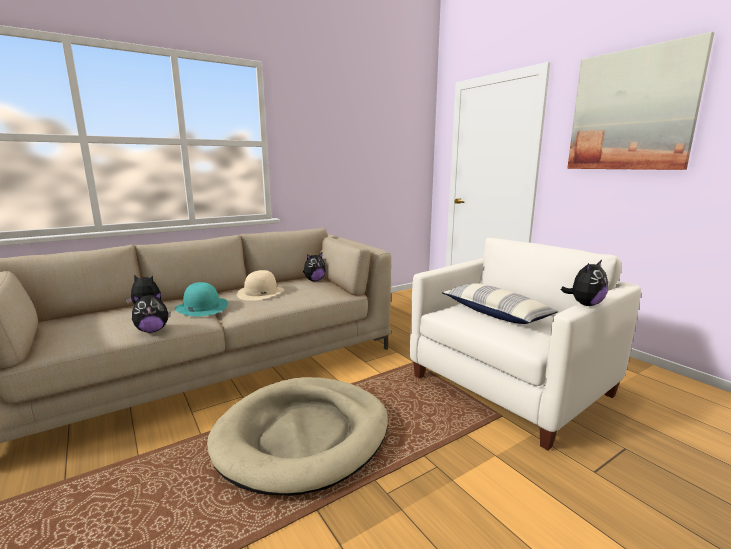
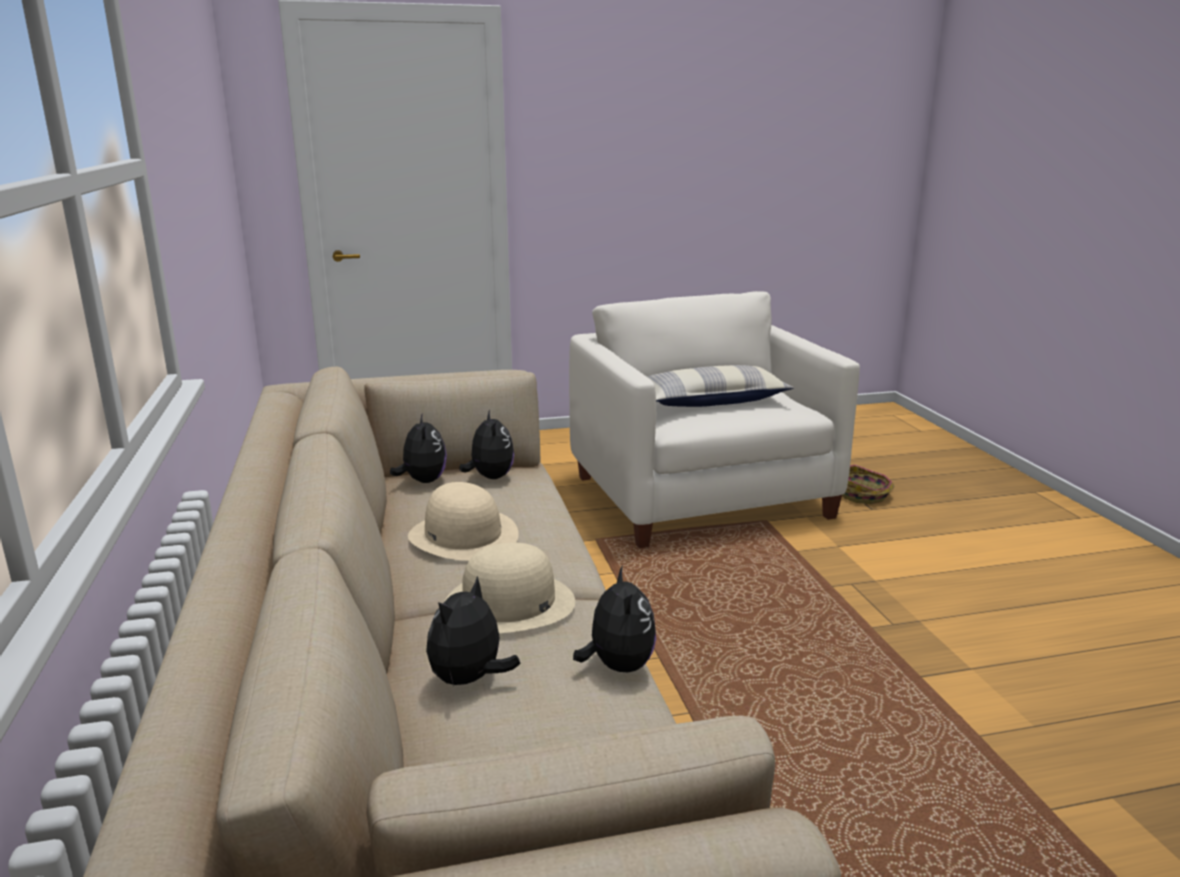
camera: 70 degrees left, 5 degrees up
turquoise hat [175,282,228,317] -> beige hat [444,542,575,633]
beige dog bed [207,377,388,496] -> none
plush toy [561,260,608,306] -> plush toy moved to [460,410,514,479]
picture [567,32,714,170] -> none
none -> basket [842,465,895,504]

